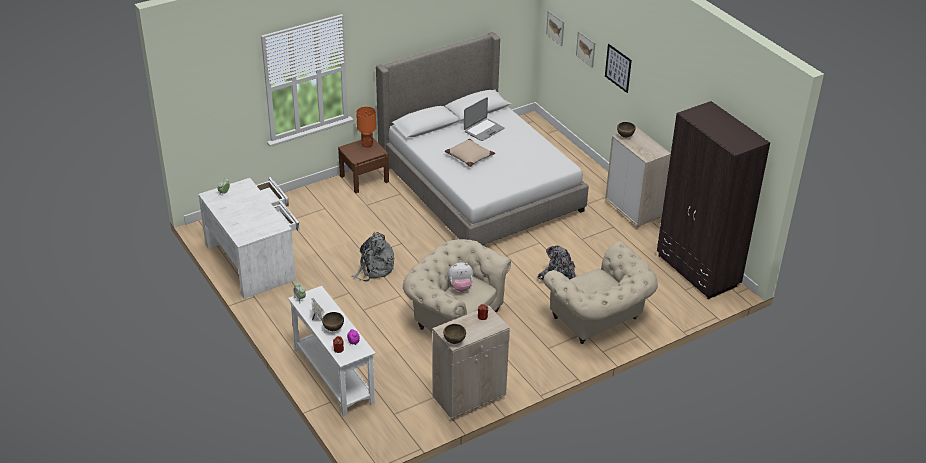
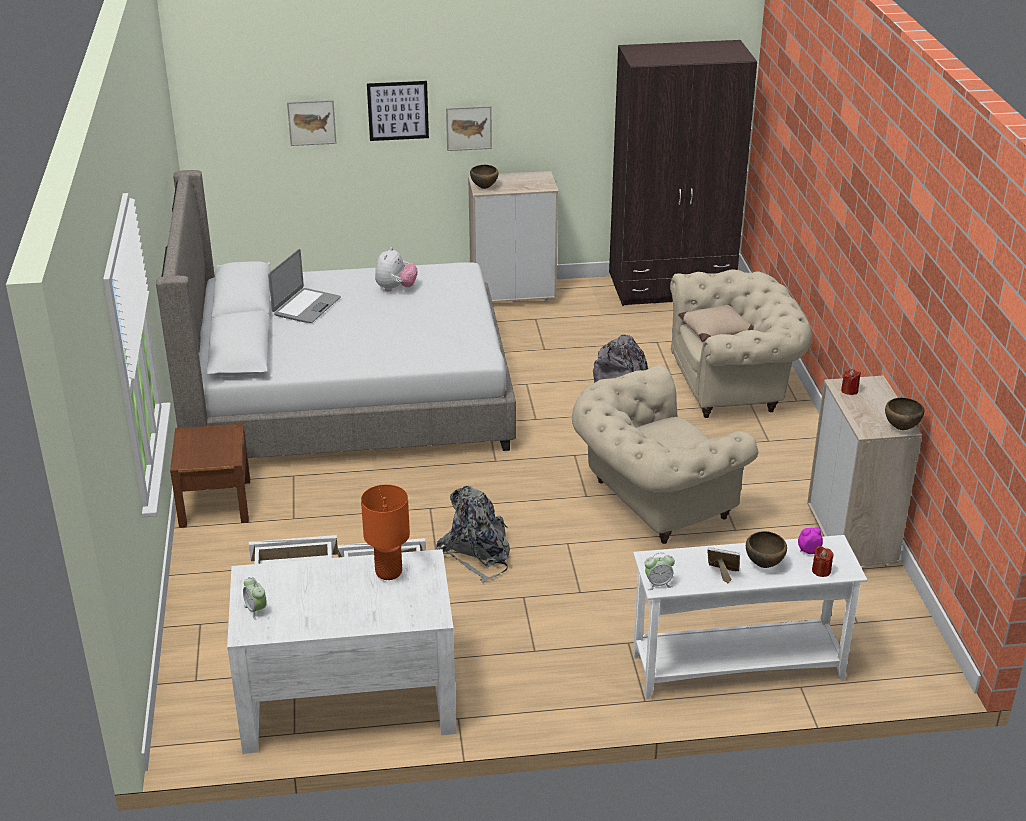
camera: 65 degrees left, 5 degrees down
orange table lamp [356,107,376,148] -> orange table lamp moved to [361,484,410,580]
beige pillow [445,139,495,167] -> beige pillow moved to [678,304,754,342]
plush toy [448,262,473,292] -> plush toy moved to [375,247,418,292]
laptop [464,97,505,141] -> laptop turned 45 degrees clockwise [268,249,341,323]
picture [546,11,564,46] -> picture moved to [446,106,492,151]

